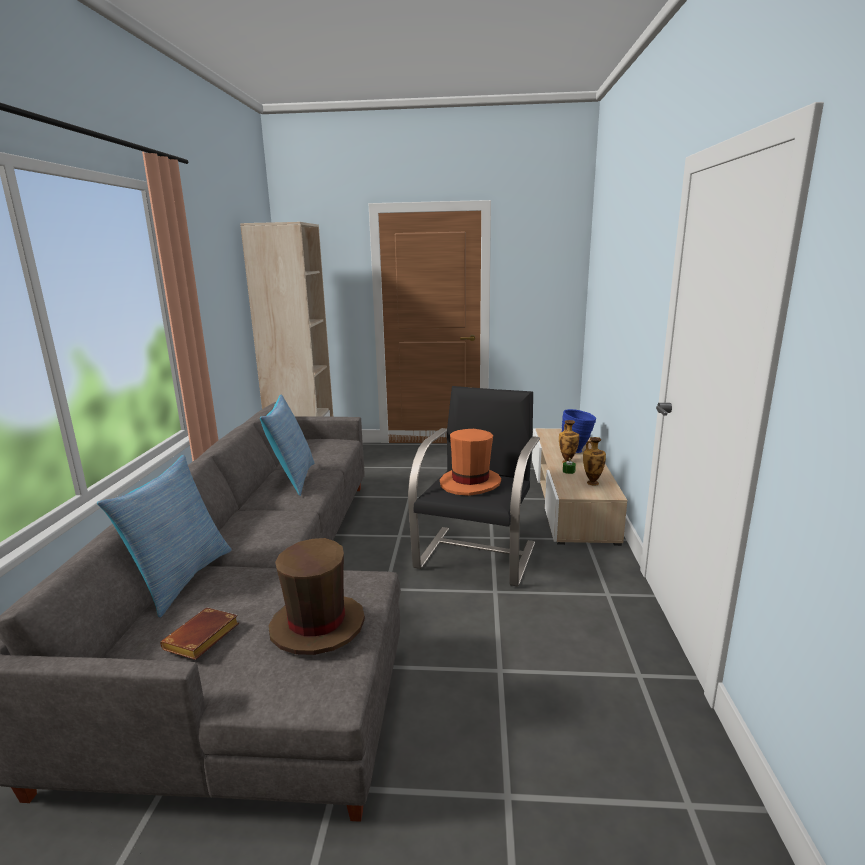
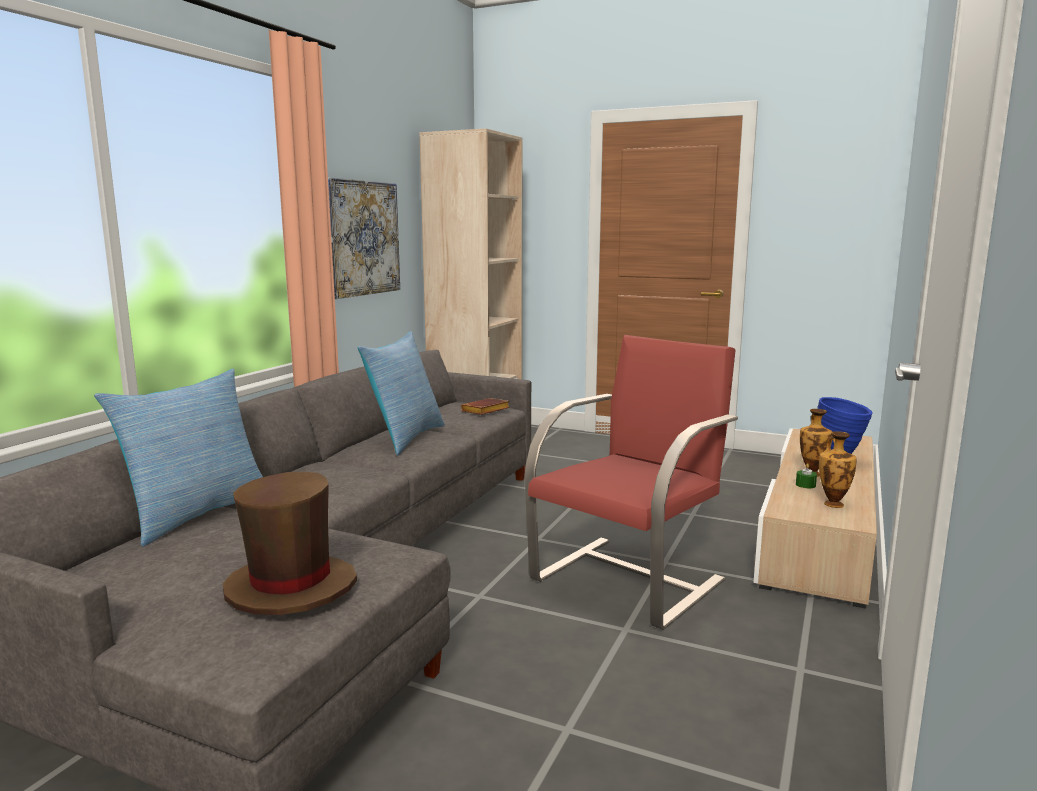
camera: 20 degrees right, 5 degrees down
brown book [160,607,239,660] -> brown book moved to [461,398,510,415]
black armchair [408,386,540,587] -> red armchair [525,335,738,630]
orange hat [440,429,501,496] -> none
none -> picture [328,177,400,299]

